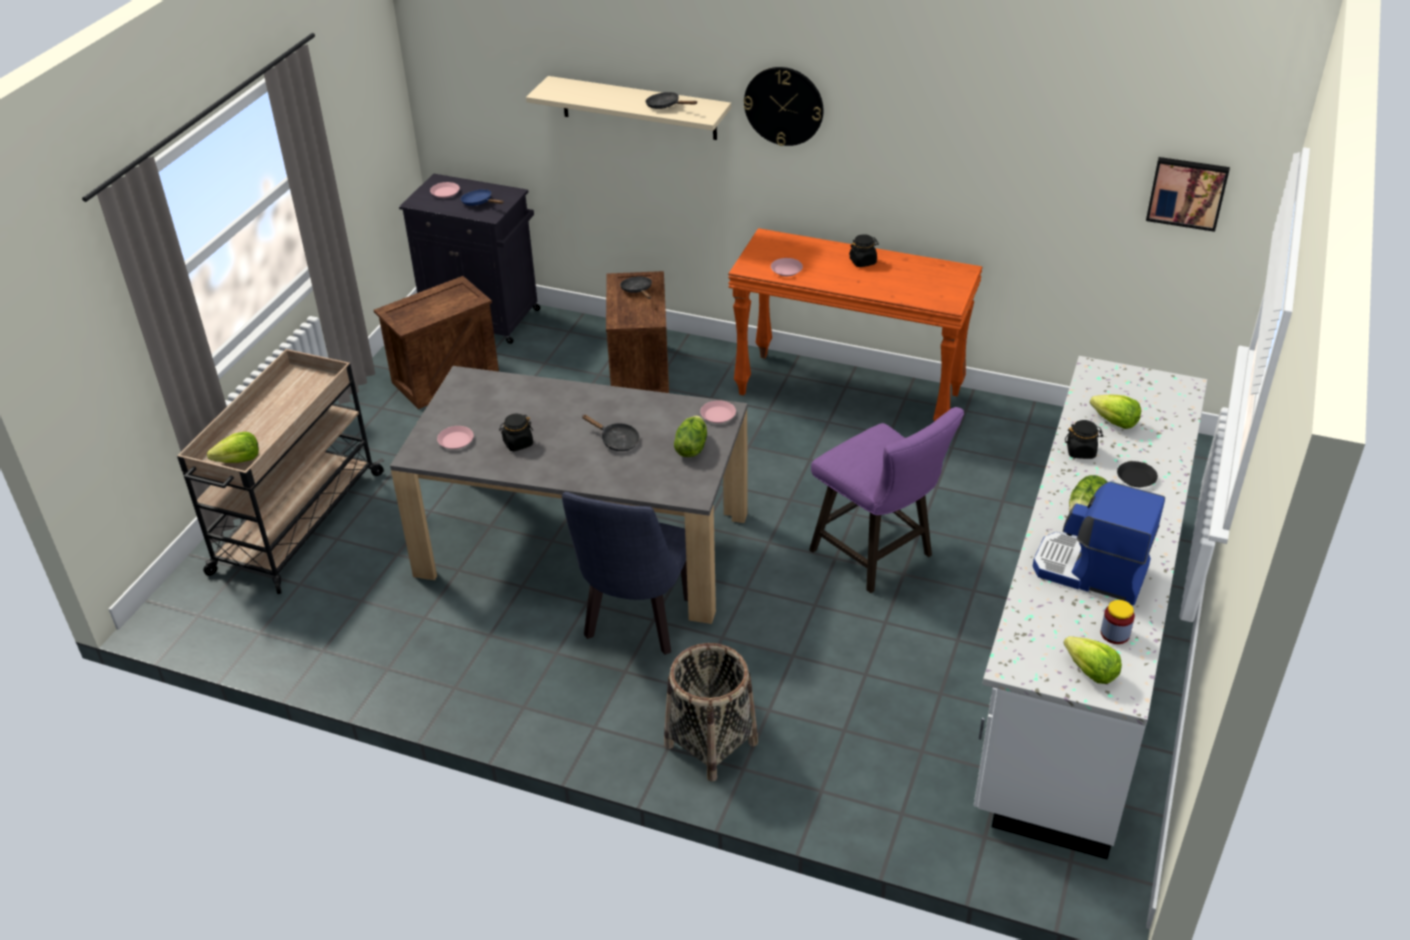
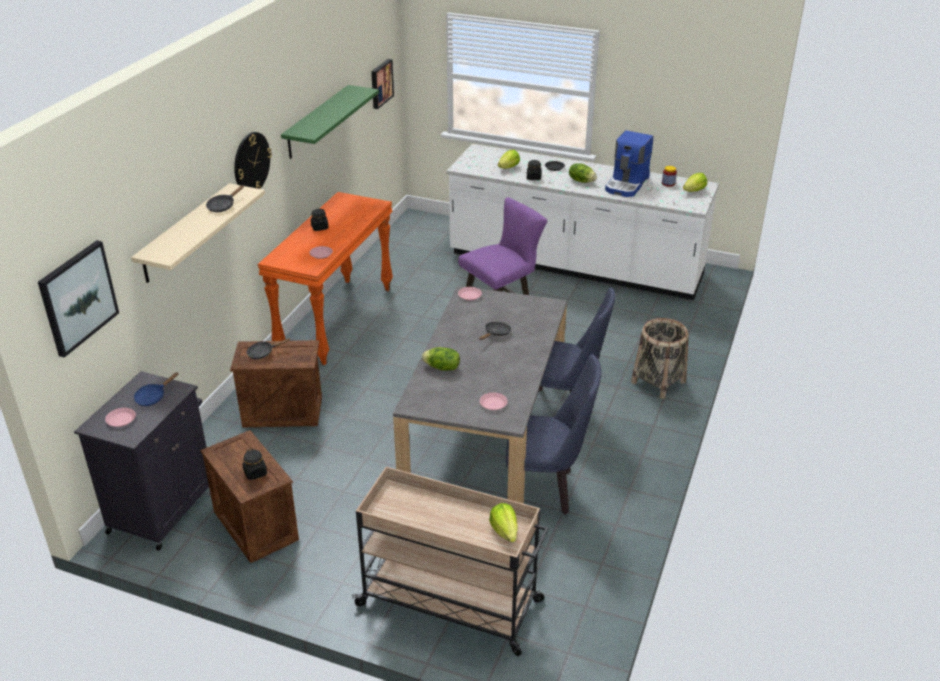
camera: 90 degrees left, 5 degrees down
black jar [499,414,533,451] -> black jar moved to [242,449,267,480]
lettuce [674,416,707,457] -> lettuce moved to [422,347,460,371]
none -> picture [38,240,119,358]
none -> green shelf [281,85,379,159]
none -> blue chair [506,354,601,515]

